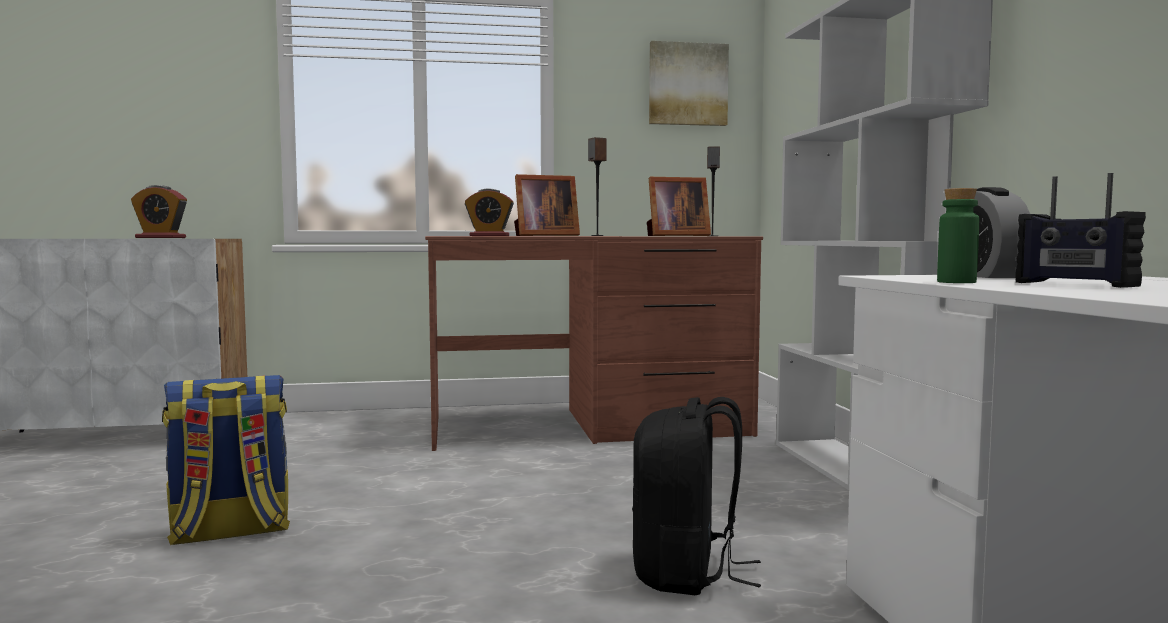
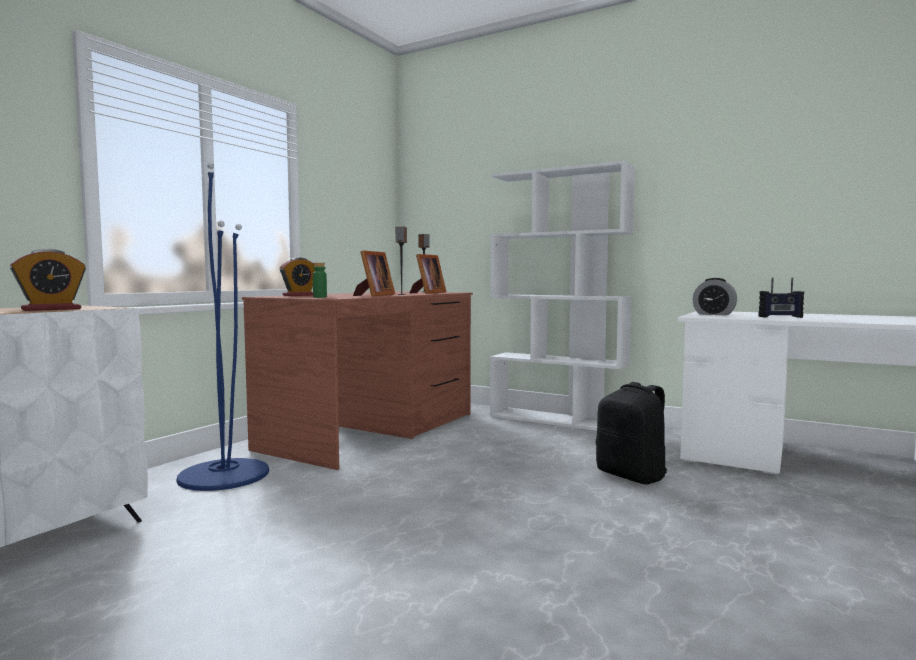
camera: 50 degrees left, 0 degrees up
backpack [162,375,290,545] -> none
picture [649,41,729,126] -> none
green bottle [937,188,979,283] -> green bottle moved to [313,263,327,298]
none -> blue floor lamp [177,162,269,491]

